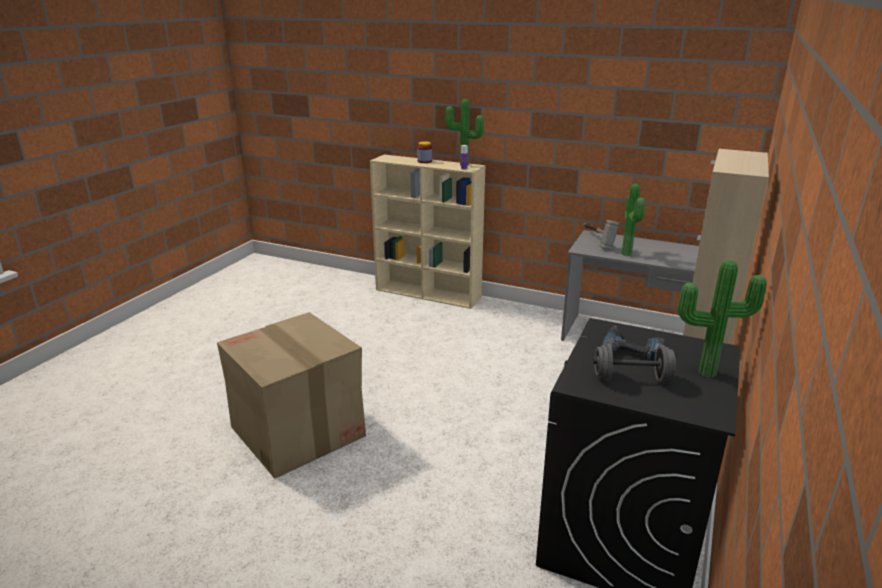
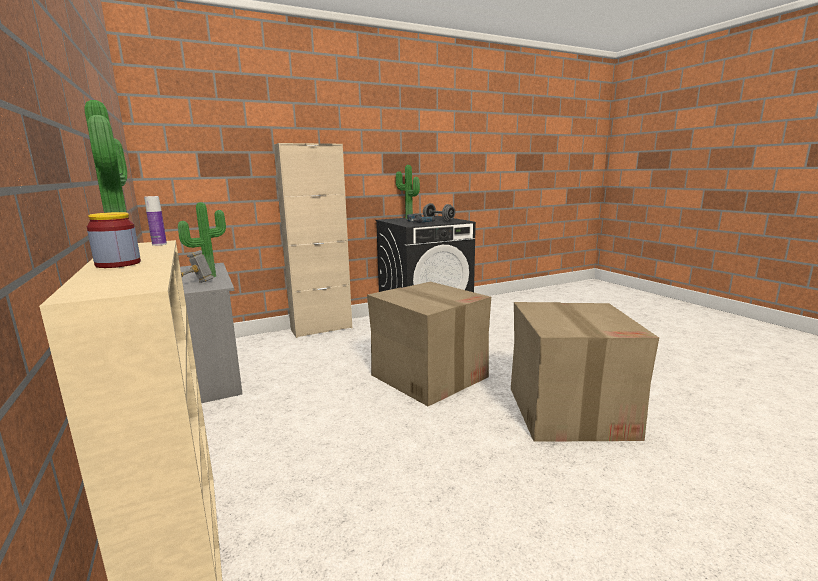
camera: 140 degrees left, 10 degrees down
none -> cardboard box [367,282,491,406]

